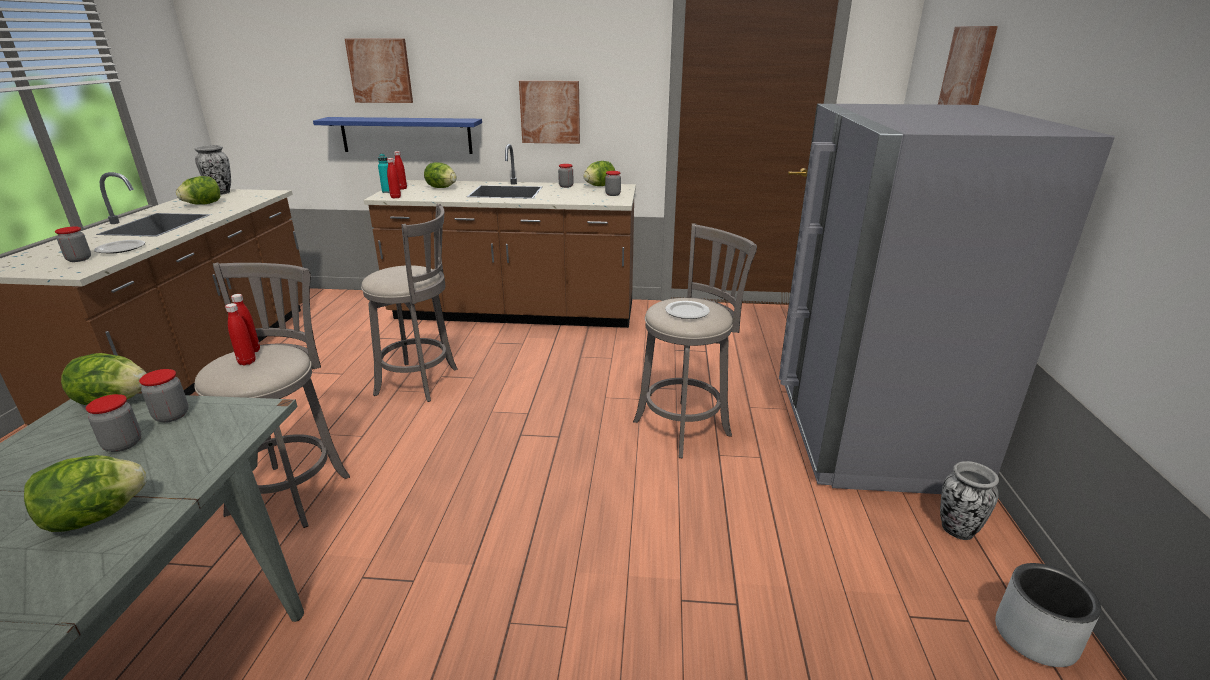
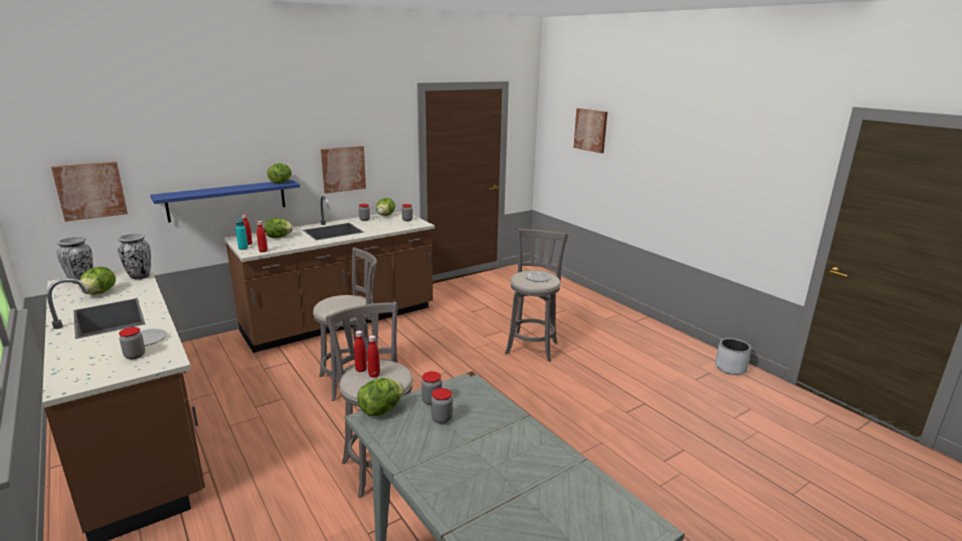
camera: 40 degrees left, 5 degrees down
lettuce [24,455,146,532] -> lettuce moved to [267,163,291,184]
picture [345,39,413,103] -> picture moved to [51,162,128,222]
grey fridge [779,104,1115,494] -> none
vase [940,461,999,540] -> vase moved to [118,233,151,279]

